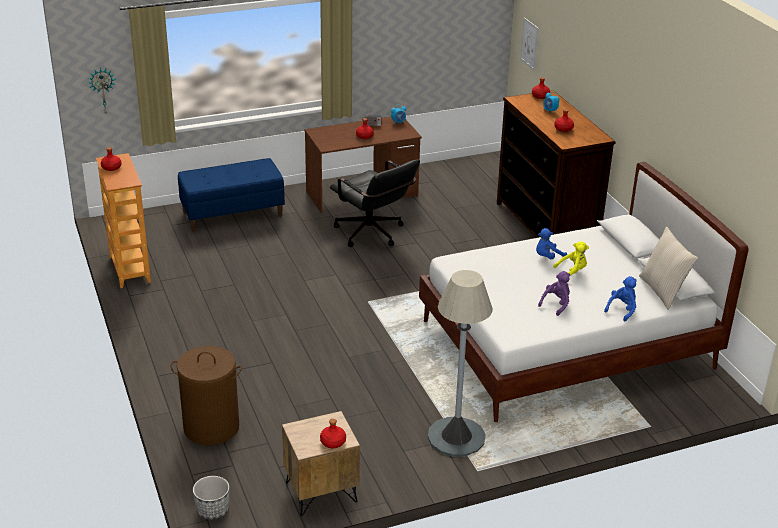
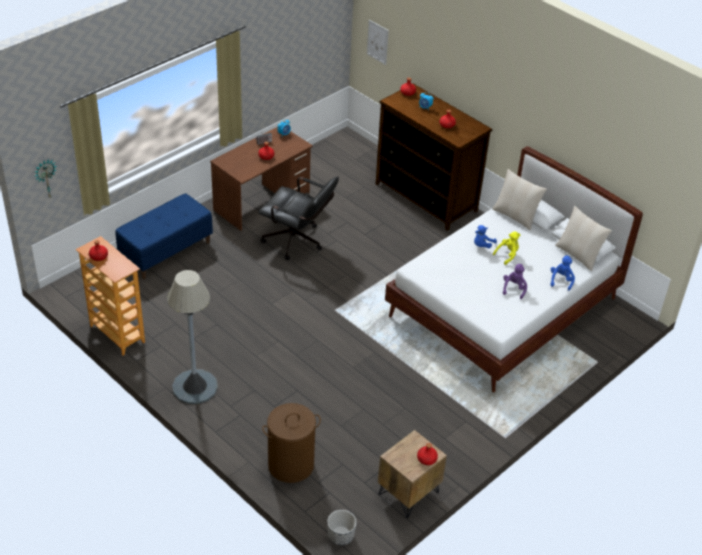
camera: 25 degrees left, 10 degrees up
grey floor lamp [428,270,493,457] -> grey floor lamp moved to [167,270,218,404]
none -> beige pillow [492,169,547,230]

